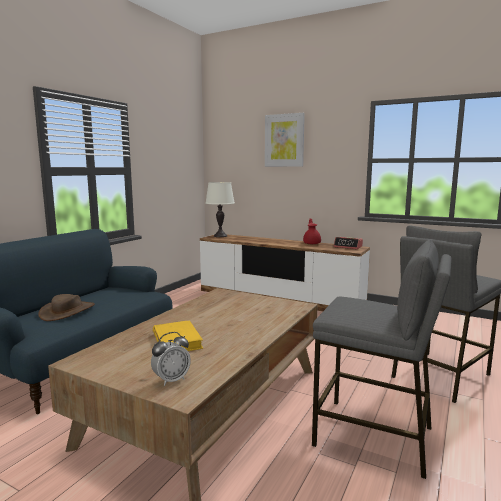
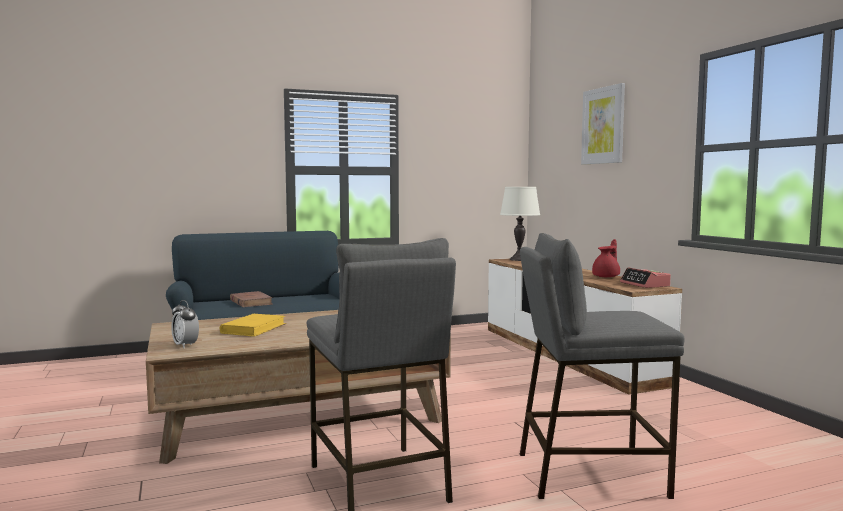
camera: 40 degrees right, 5 degrees down
brown hat [38,294,95,321] -> brown book [230,291,273,307]
alarm clock [151,332,191,386] -> alarm clock turned 45 degrees clockwise [171,300,199,348]

